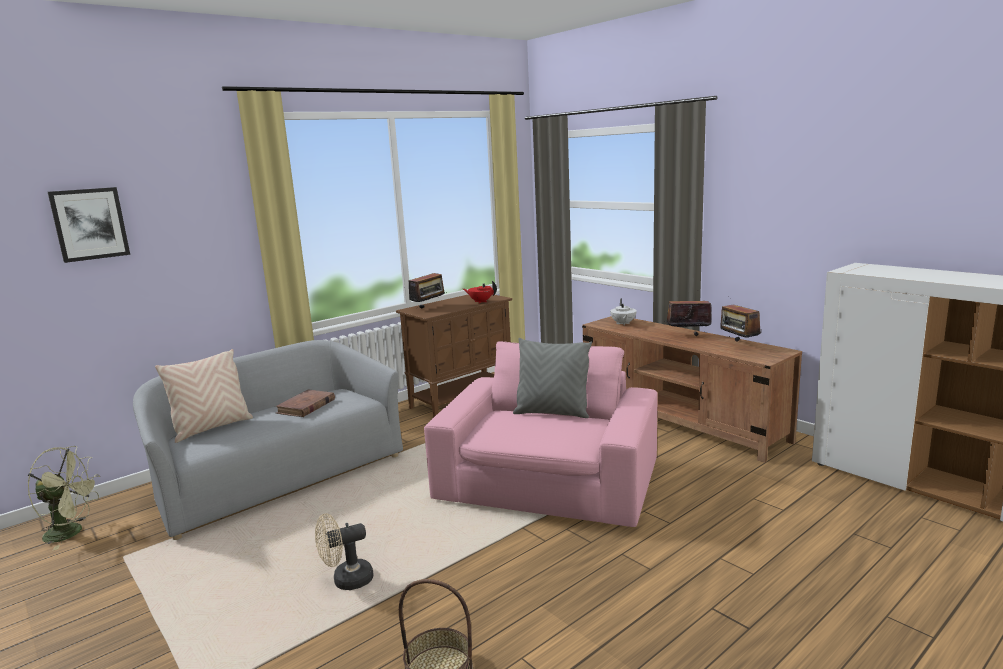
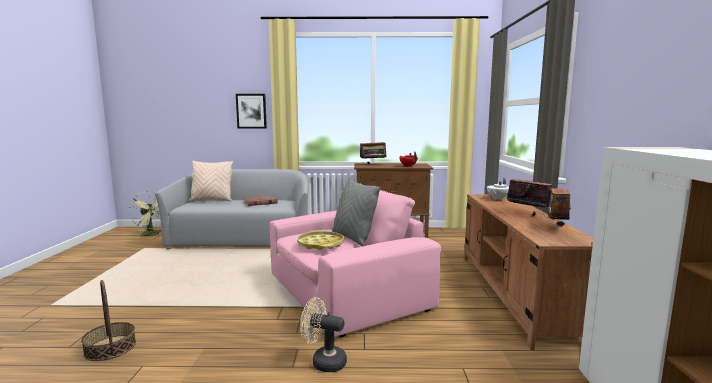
camera: 40 degrees right, 5 degrees down
picture [48,187,130,263] -> picture moved to [236,94,267,128]
beige fan [315,513,373,590] -> beige fan moved to [300,297,347,372]
none -> yellow tray [297,230,344,250]

